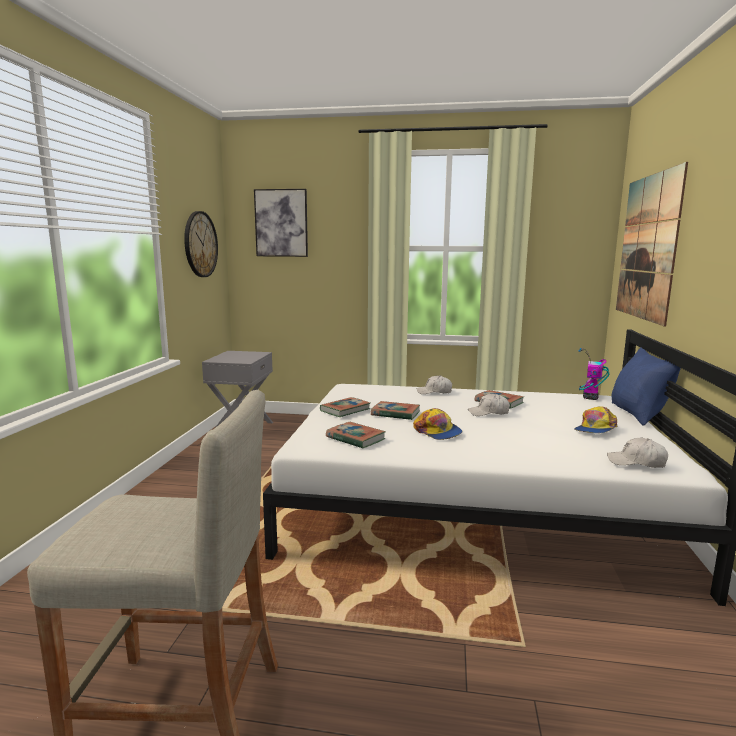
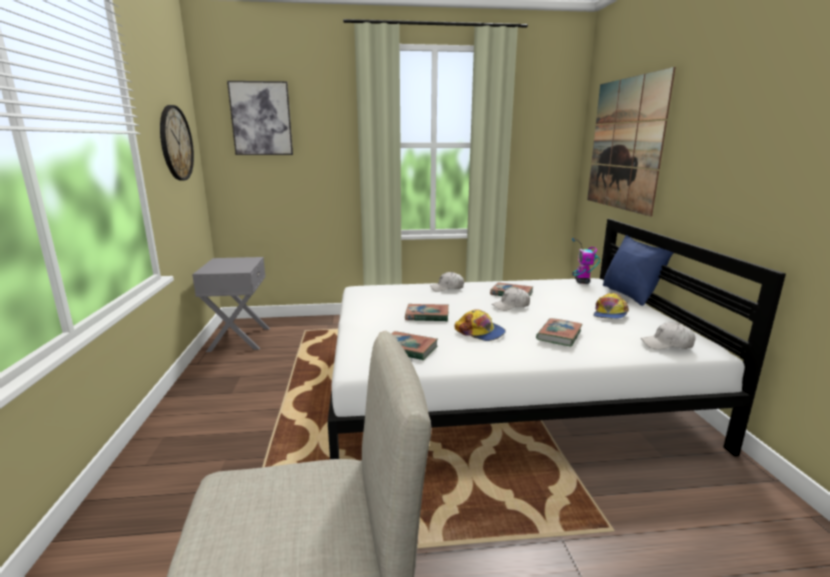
camera: 15 degrees left, 5 degrees up
book [320,397,370,417] -> book moved to [536,318,583,346]

